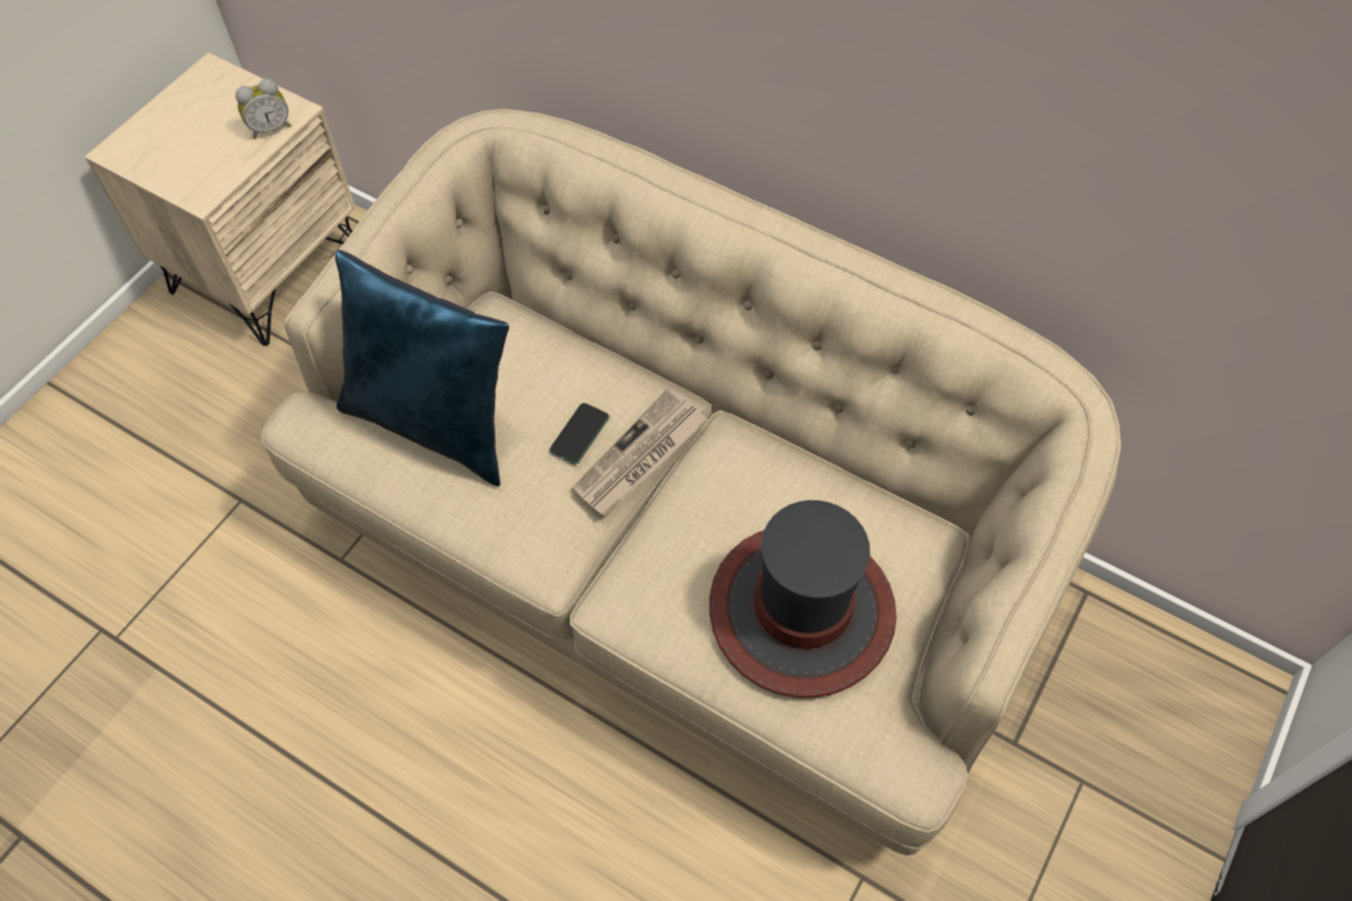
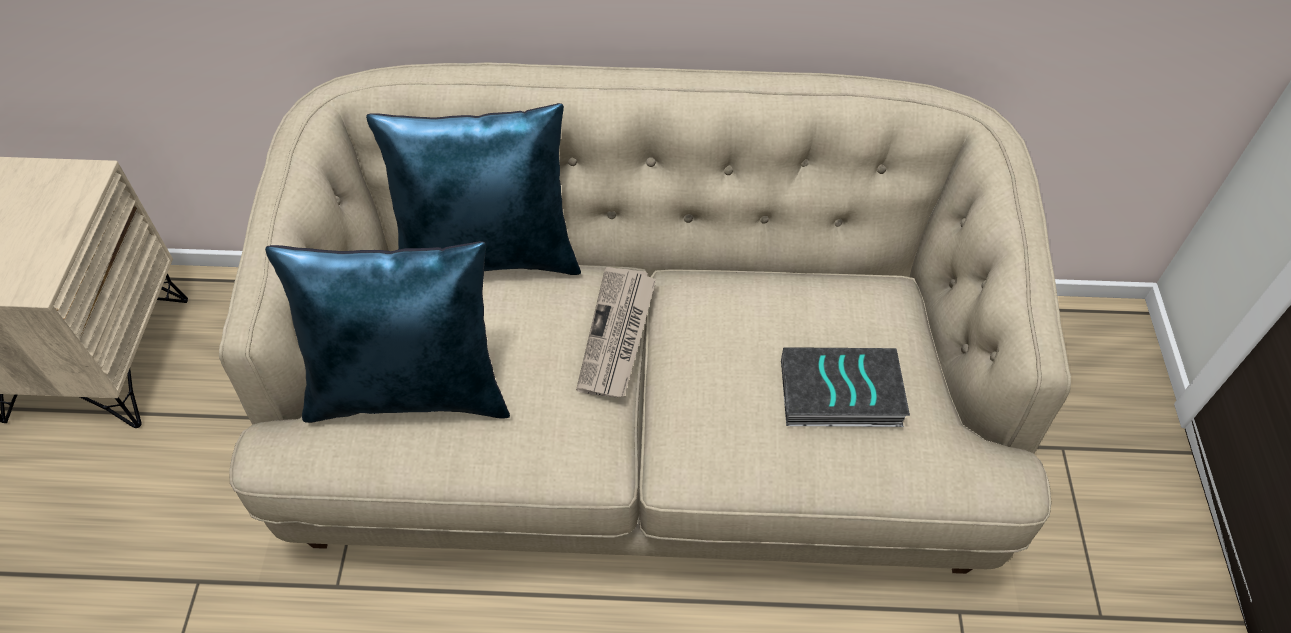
camera: 30 degrees left, 5 degrees down
alarm clock [235,79,291,139] -> none
phone [549,403,609,464] -> none
hat [709,500,897,698] -> book [781,347,910,427]
none -> blue pillow [366,103,581,275]

